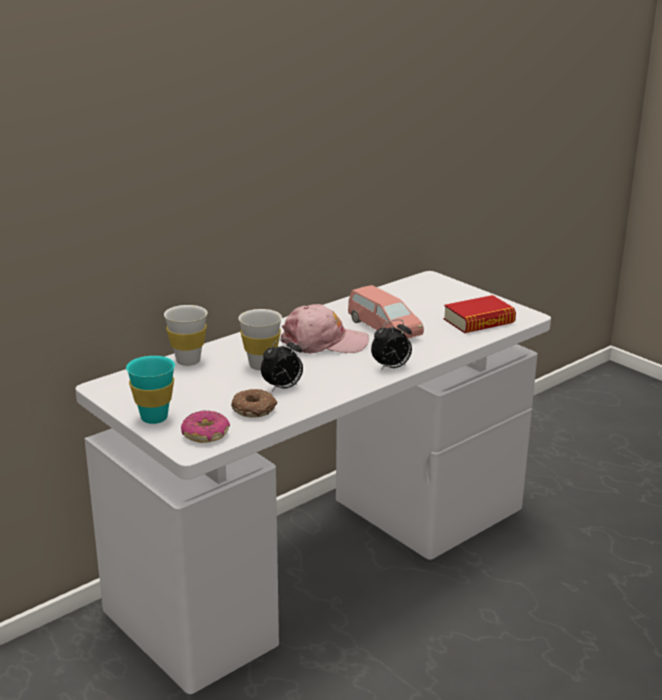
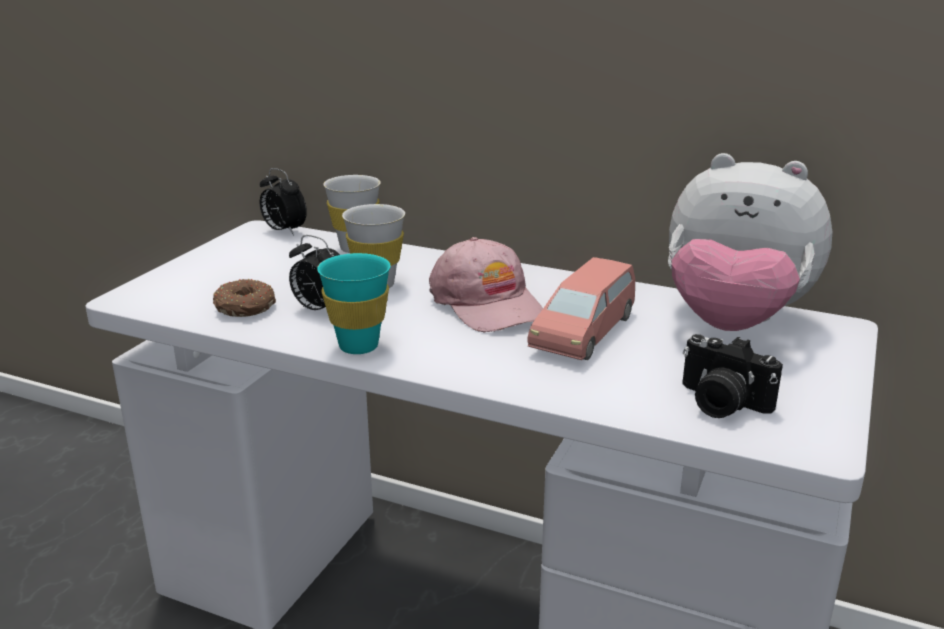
camera: 65 degrees right, 0 degrees up
turquoise cup [126,356,175,424] -> turquoise cup moved to [317,253,391,354]
donut [181,410,230,443] -> none
alarm clock [371,319,412,371] -> alarm clock moved to [260,168,307,236]
book [444,295,516,333] -> camera [682,334,783,418]
none -> plush toy [668,153,832,331]

